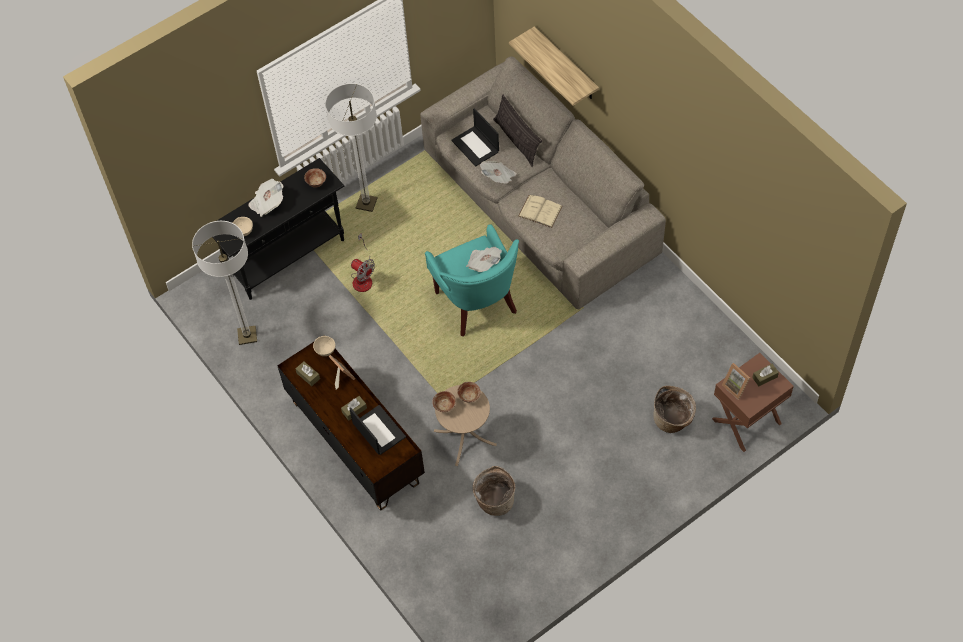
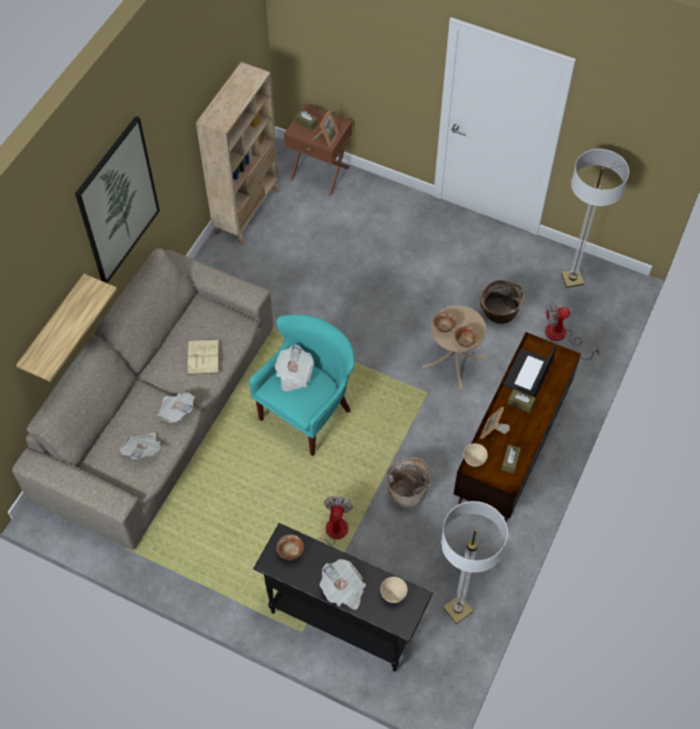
camera: 120 degrees left, 0 degrees up
floor lamp [325,83,377,212] -> floor lamp moved to [561,149,629,288]
laptop [452,108,499,167] -> newspaper [120,433,161,459]
pillow [493,95,542,166] -> none
basket [653,386,696,433] -> basket moved to [386,457,431,508]
none -> picture [75,116,160,283]
none -> beige bookcase [196,62,279,245]
none -> fan [545,301,600,360]

